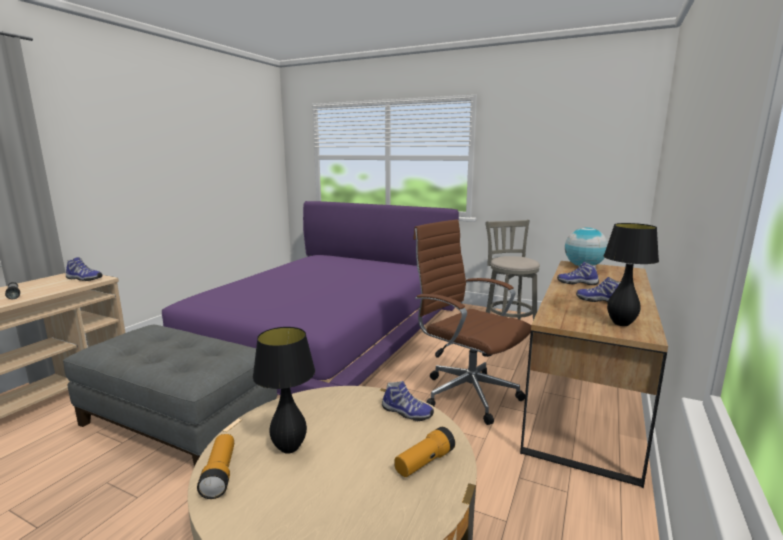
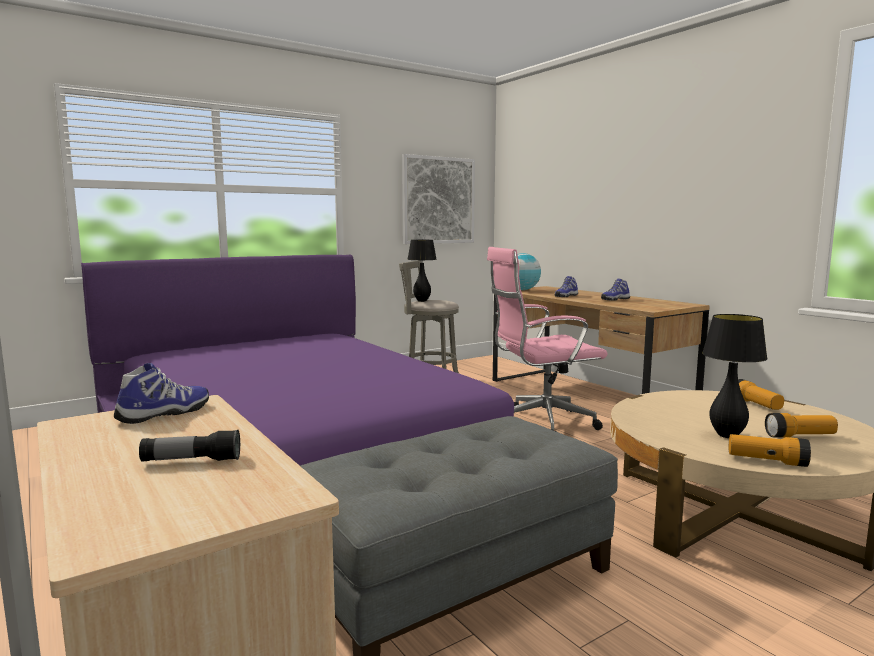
camera: 60 degrees left, 5 degrees down
shoe [382,381,434,421] -> none
brown office chair [413,219,531,425] -> pink office chair [487,247,608,432]
black table lamp [604,223,659,326] -> black table lamp moved to [407,240,437,302]
none -> picture [402,154,475,244]
none -> flashlight [765,413,838,437]

